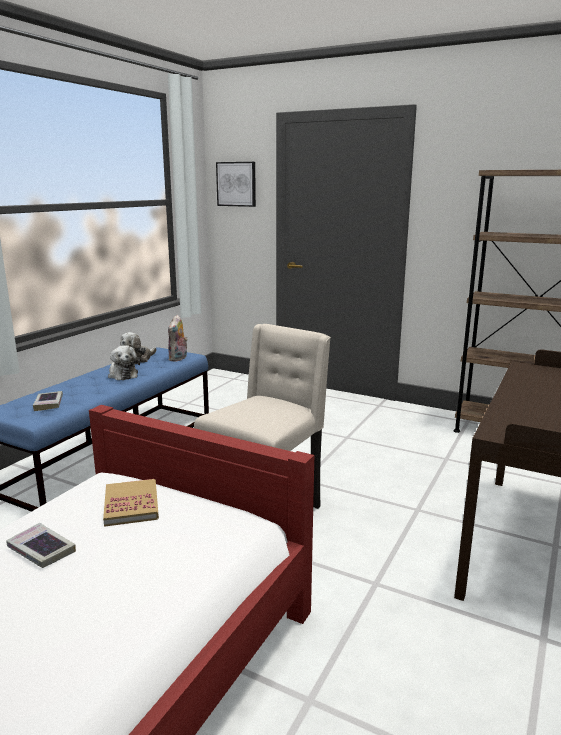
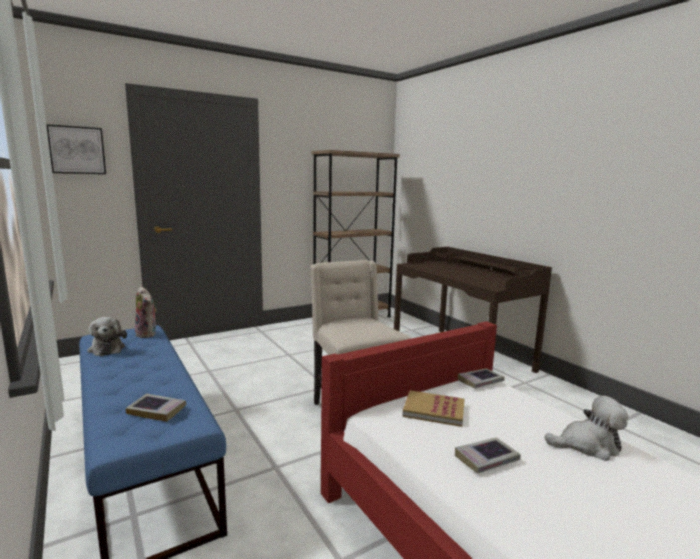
camera: 60 degrees left, 5 degrees down
plush toy [108,345,140,380] -> plush toy moved to [545,396,629,461]
none -> book [458,368,504,388]

